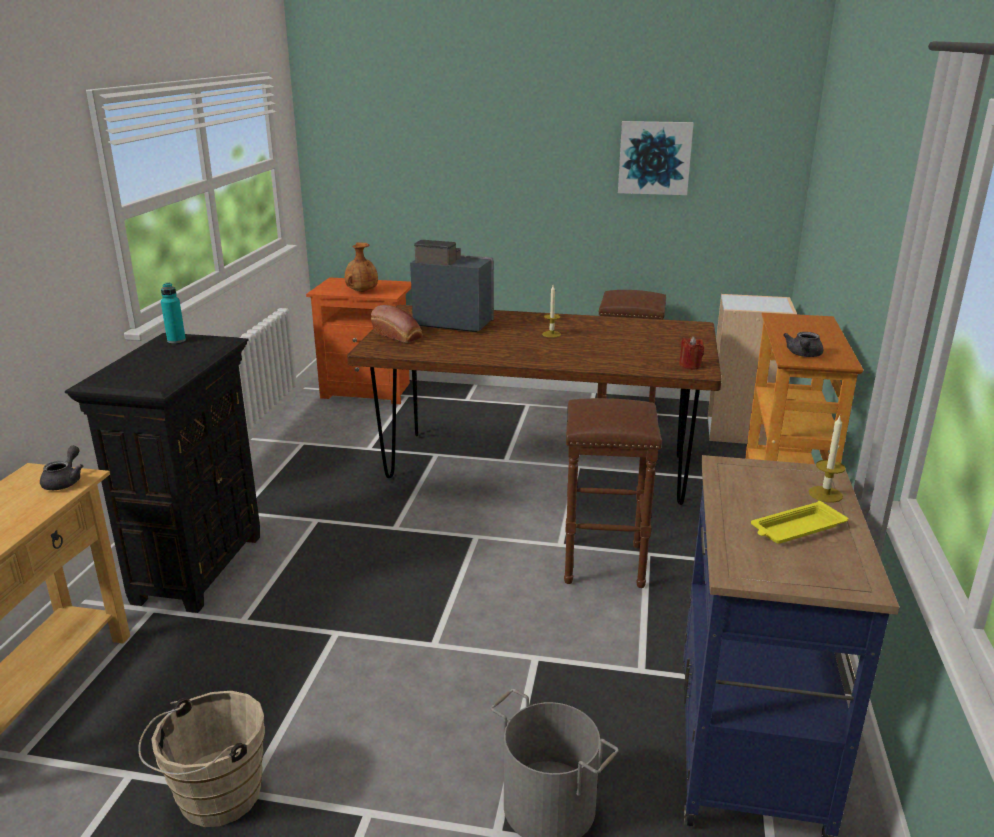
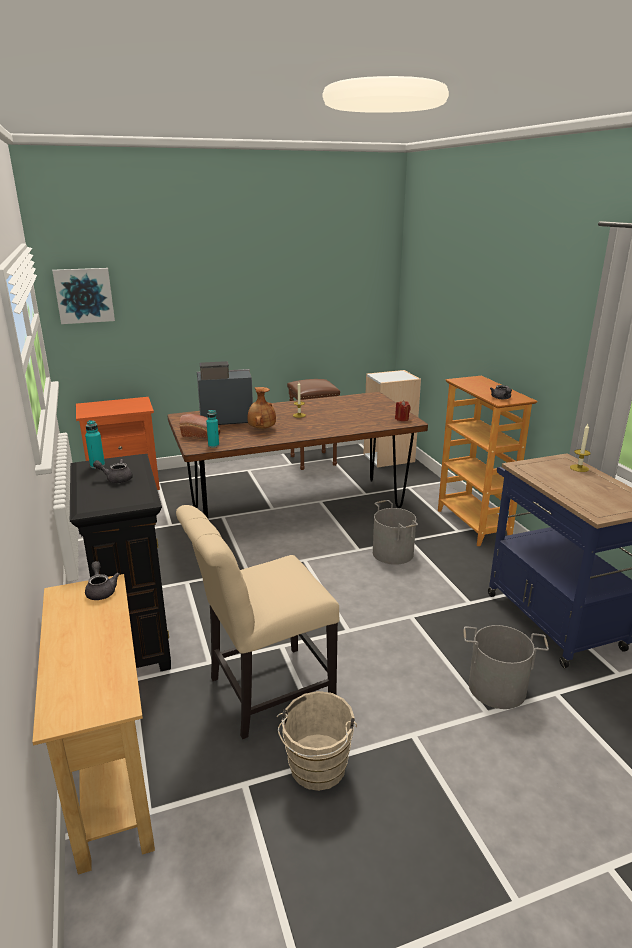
camera: 30 degrees left, 0 degrees up
brown vase [345,242,378,292] -> brown vase moved to [247,387,276,429]
brown stool [564,398,662,588] -> grey bucket [373,500,418,565]
picture [618,121,694,195] -> picture moved to [52,268,115,324]
yellow tray [751,501,848,544] -> none
none -> grey teapot [93,459,133,483]
none -> beige chair [176,505,340,739]
none -> turquoise bottle [206,410,219,448]

